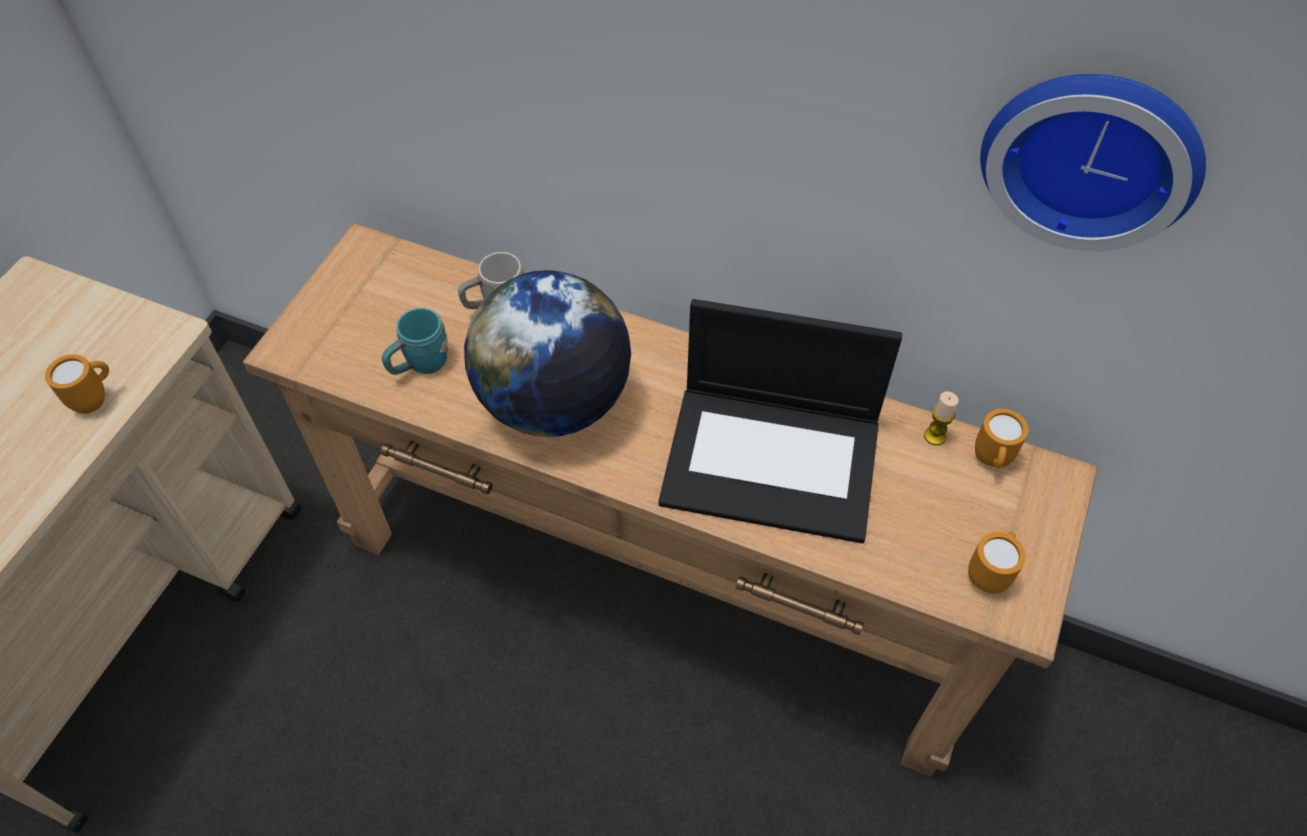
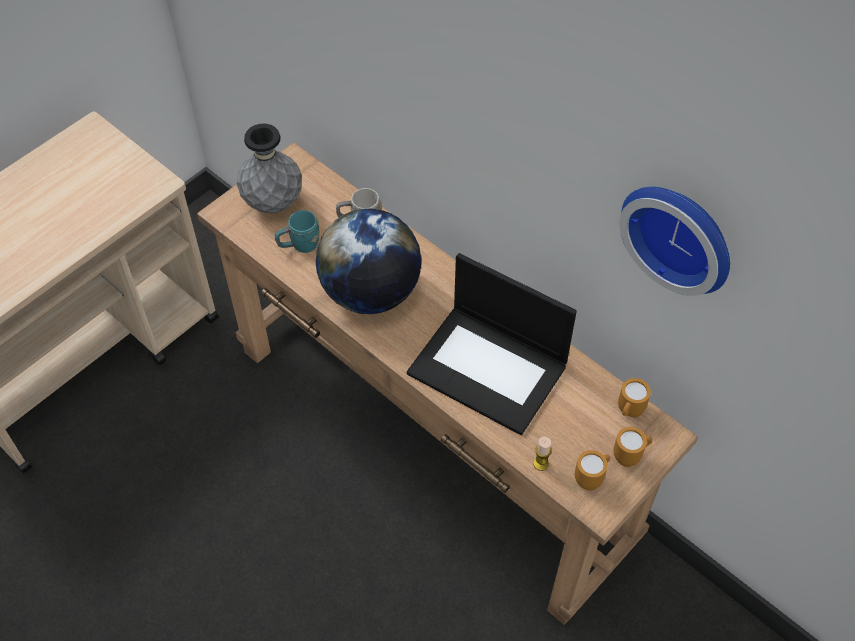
camera: 20 degrees right, 0 degrees up
orange mug [45,354,109,414] -> orange mug moved to [613,427,652,467]
candle [924,391,958,445] -> candle moved to [533,436,552,471]
none -> grey vase [237,124,302,213]

